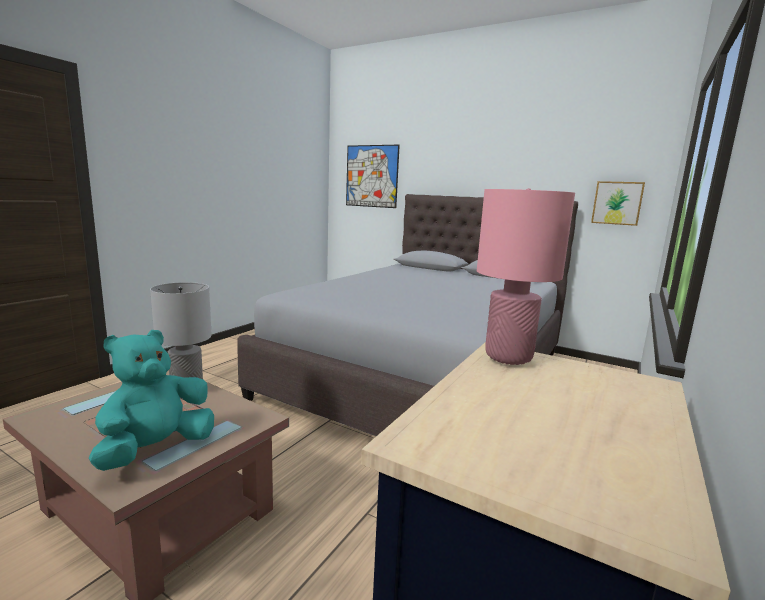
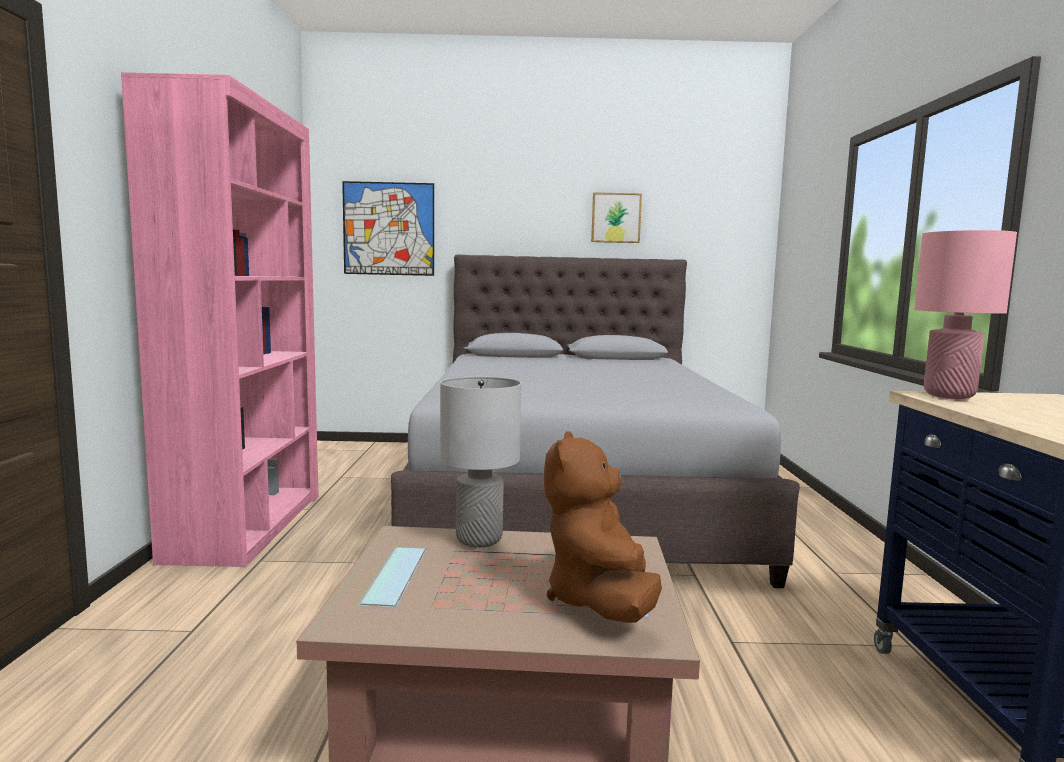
camera: 30 degrees left, 5 degrees down
turquoise plush toy [89,330,214,471] -> brown plush toy [544,432,662,623]
picture [591,181,645,226] -> picture moved to [591,192,642,243]
none -> pink bookcase [121,72,319,567]

